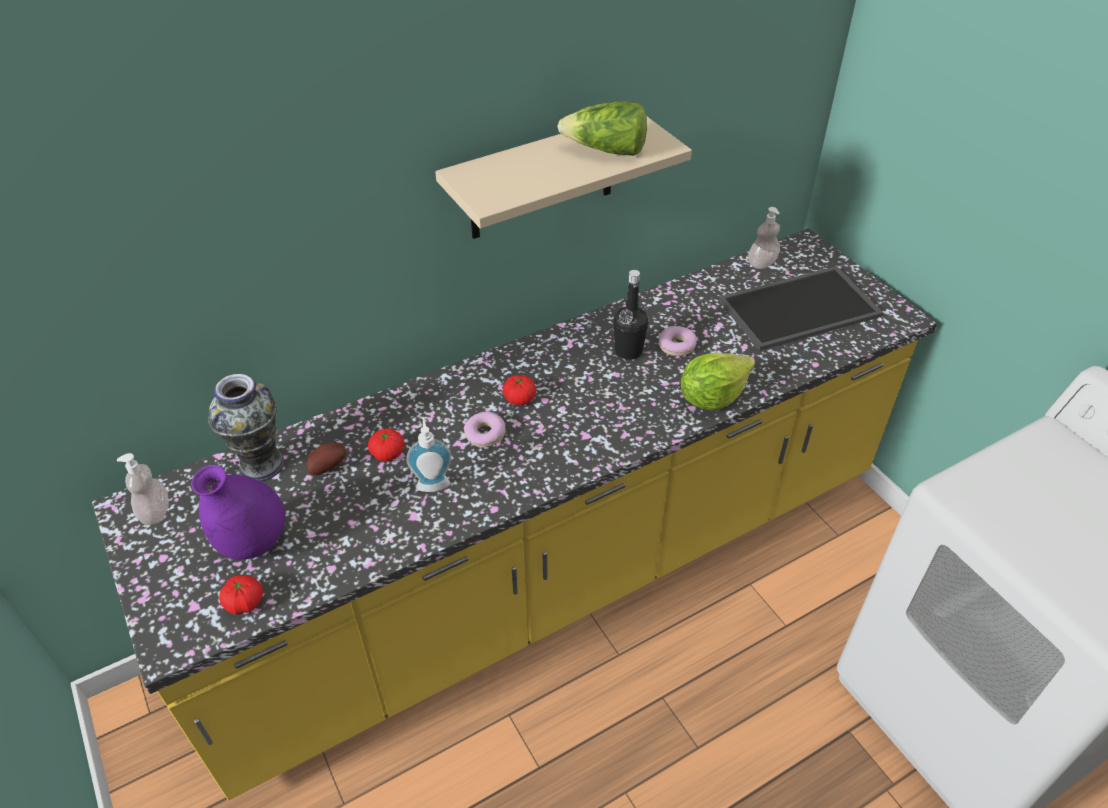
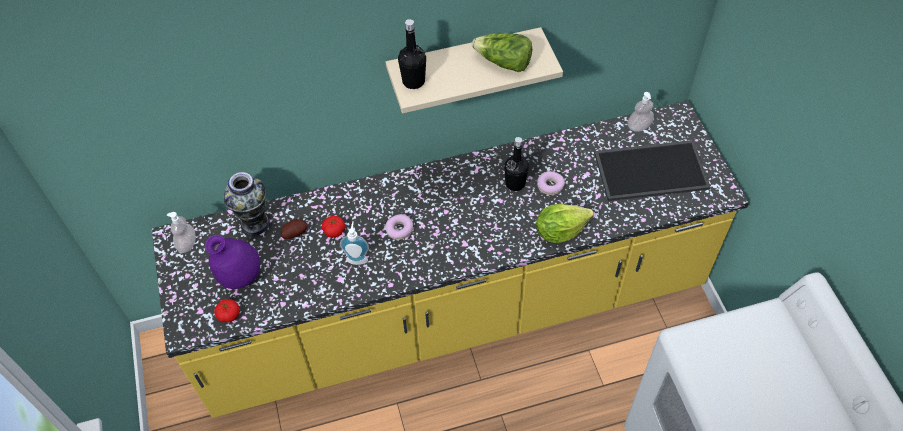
camera: 15 degrees right, 10 degrees up
tomato [503,375,536,405] -> none
none -> black bottle [398,19,426,89]

